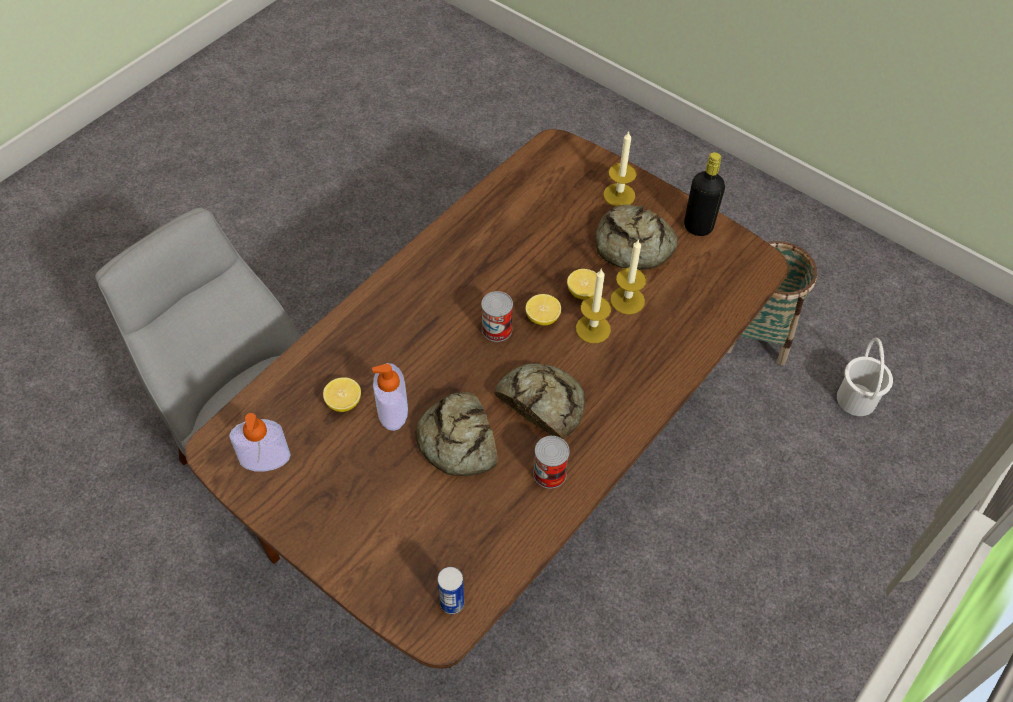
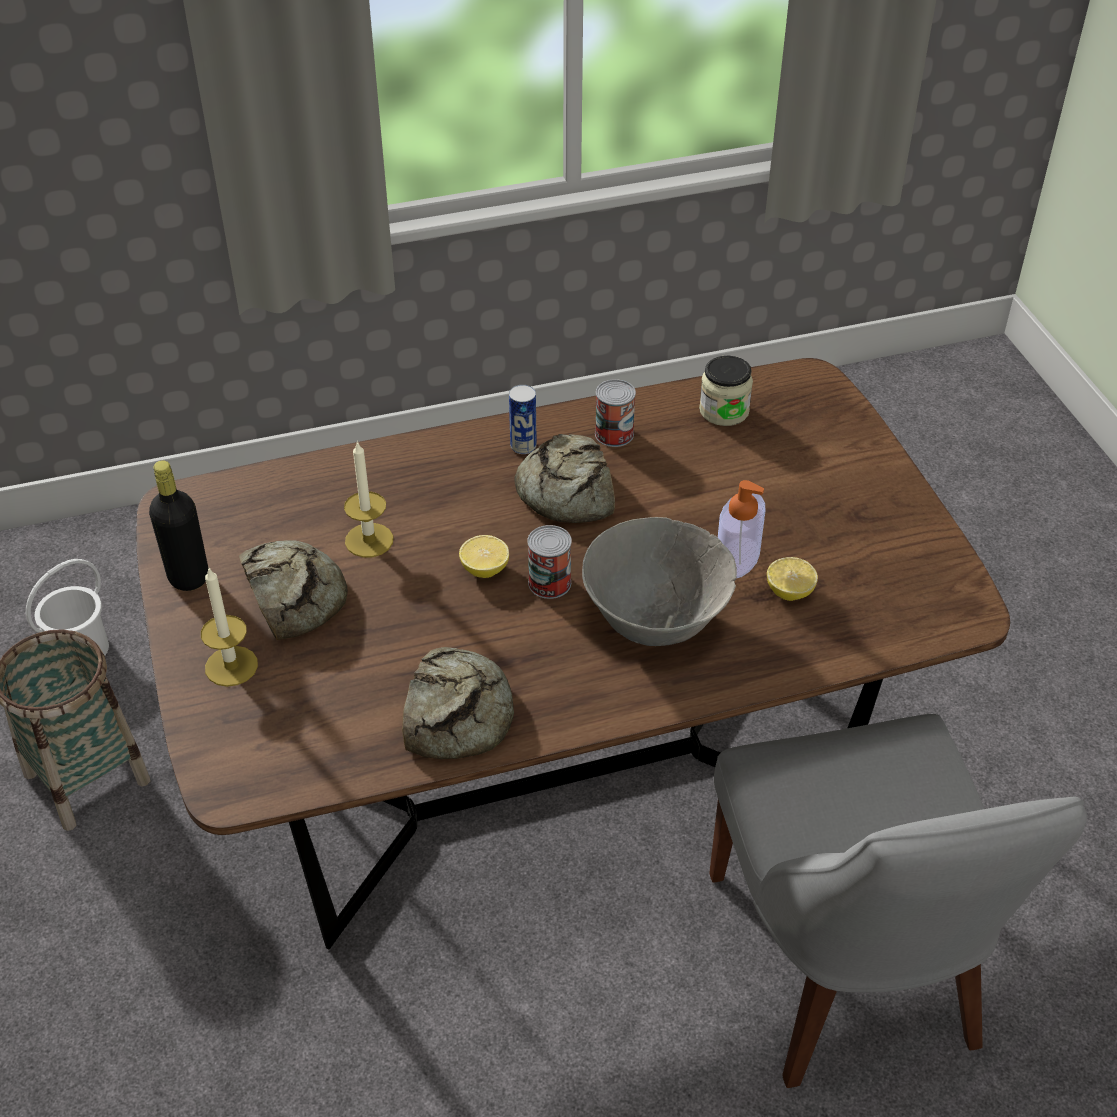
camera: 145 degrees left, 10 degrees down
soap dispenser [229,413,290,471] -> none
bread [415,392,498,476] -> bread moved to [402,647,514,759]
can [438,567,464,614] -> can moved to [509,385,537,454]
lemon [567,269,597,300] -> none
candle [576,268,611,343] -> none
none -> grey bowl [582,517,737,646]
none -> jar [699,356,753,426]

